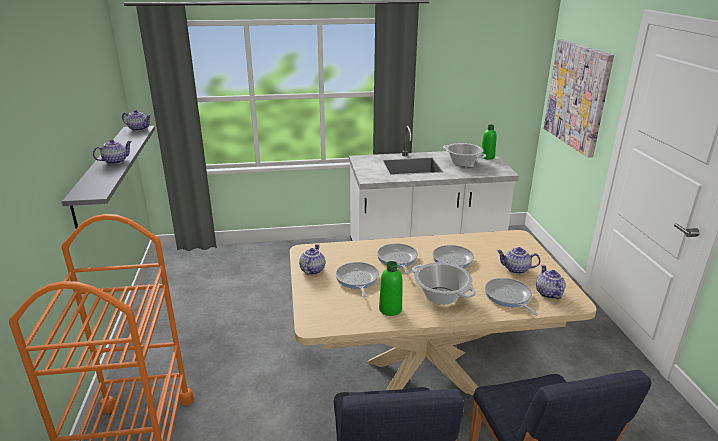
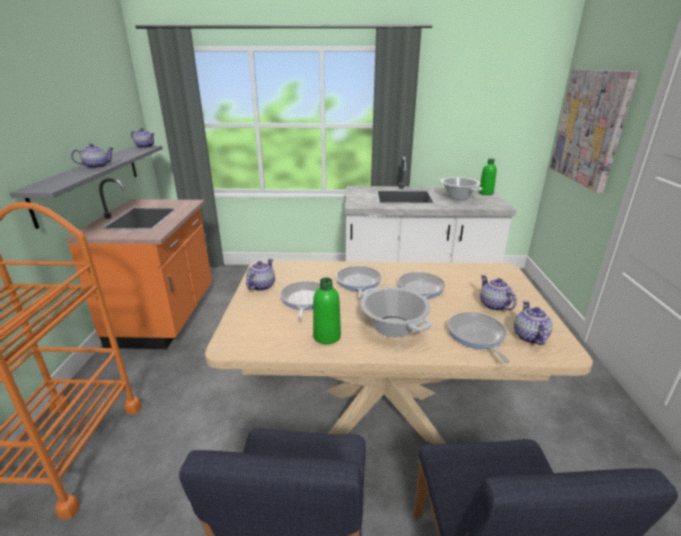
camera: 10 degrees right, 0 degrees up
teapot [497,247,541,274] -> teapot turned 45 degrees clockwise [480,275,517,311]
none -> orange counter [66,178,212,349]

